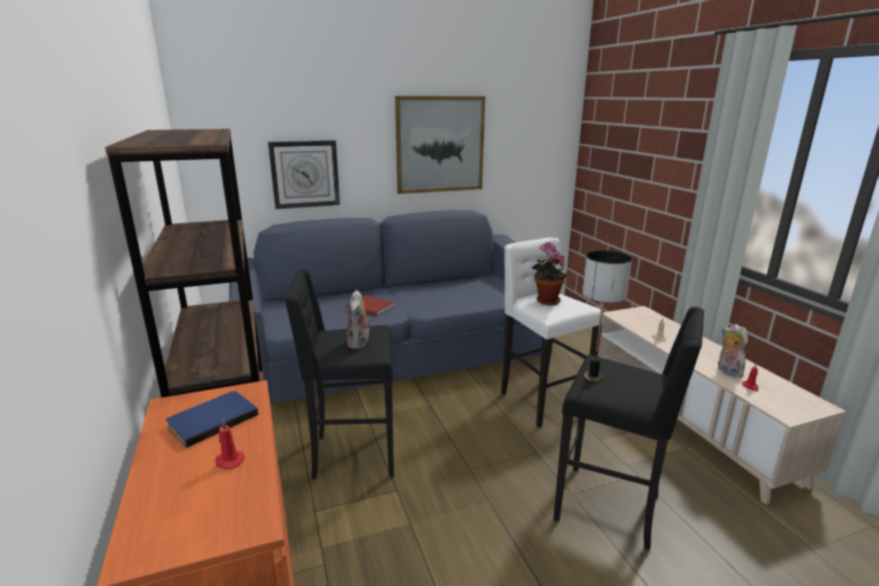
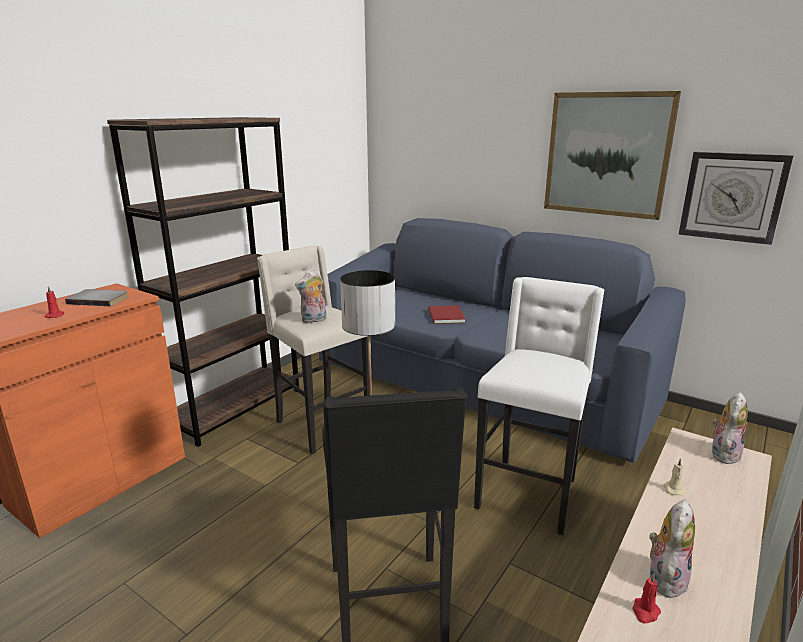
camera: 55 degrees right, 0 degrees up
blue book [166,391,258,448] -> grey book [65,289,129,306]
wall clock [268,140,340,209] -> wall clock moved to [679,152,793,245]
black stool [285,269,394,479] -> beige stool [257,246,371,454]
potted plant [532,242,567,305] -> none
none -> plush toy [712,392,748,464]

